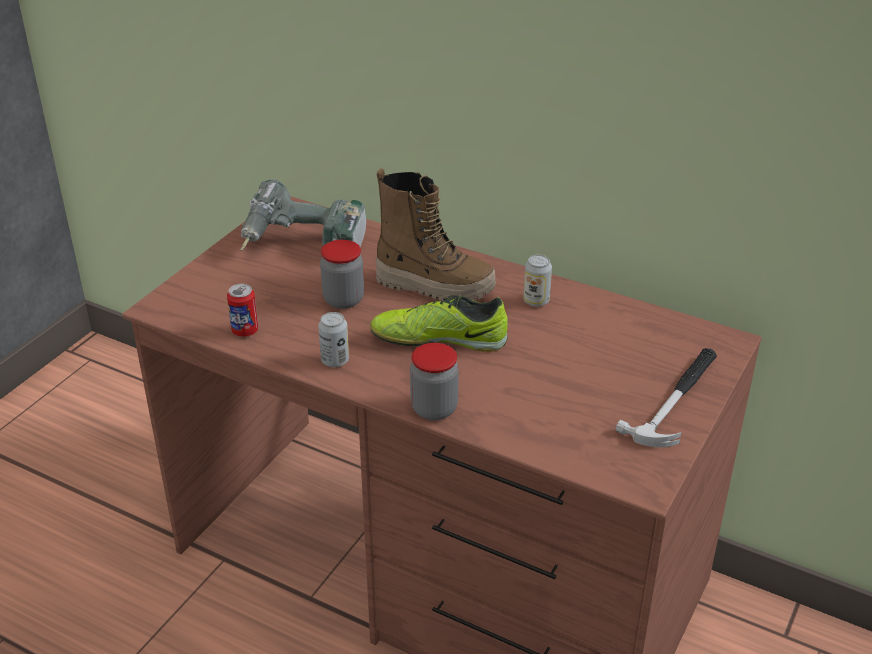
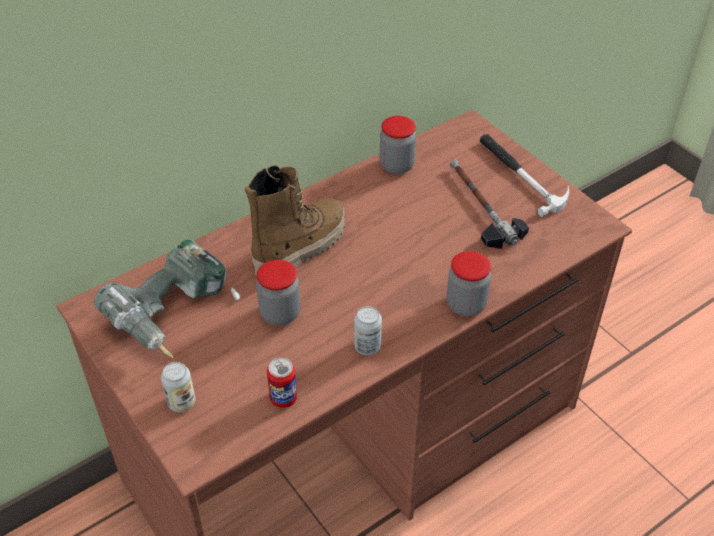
camera: 65 degrees left, 10 degrees up
shoe [370,295,508,352] -> none
can [523,255,552,307] -> can moved to [161,362,195,412]
none -> jar [380,116,416,174]
none -> hammer [450,159,529,249]

